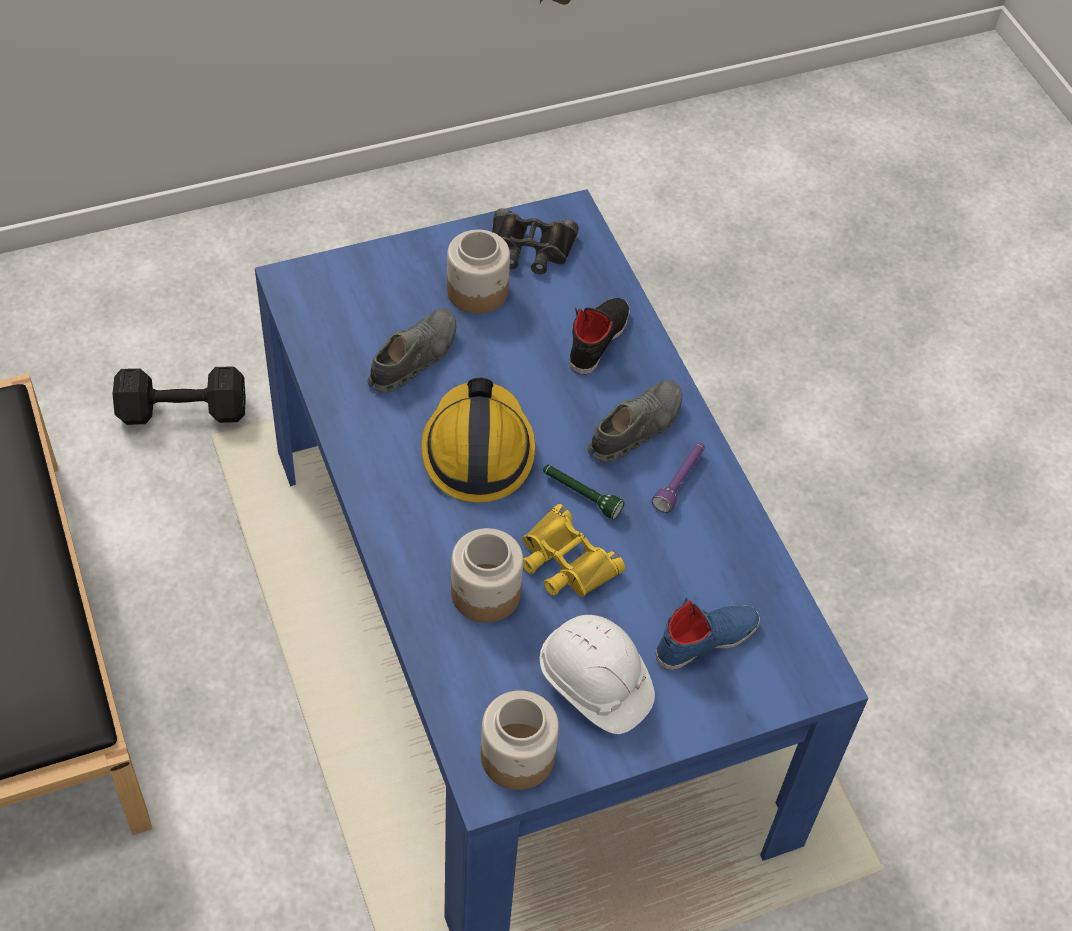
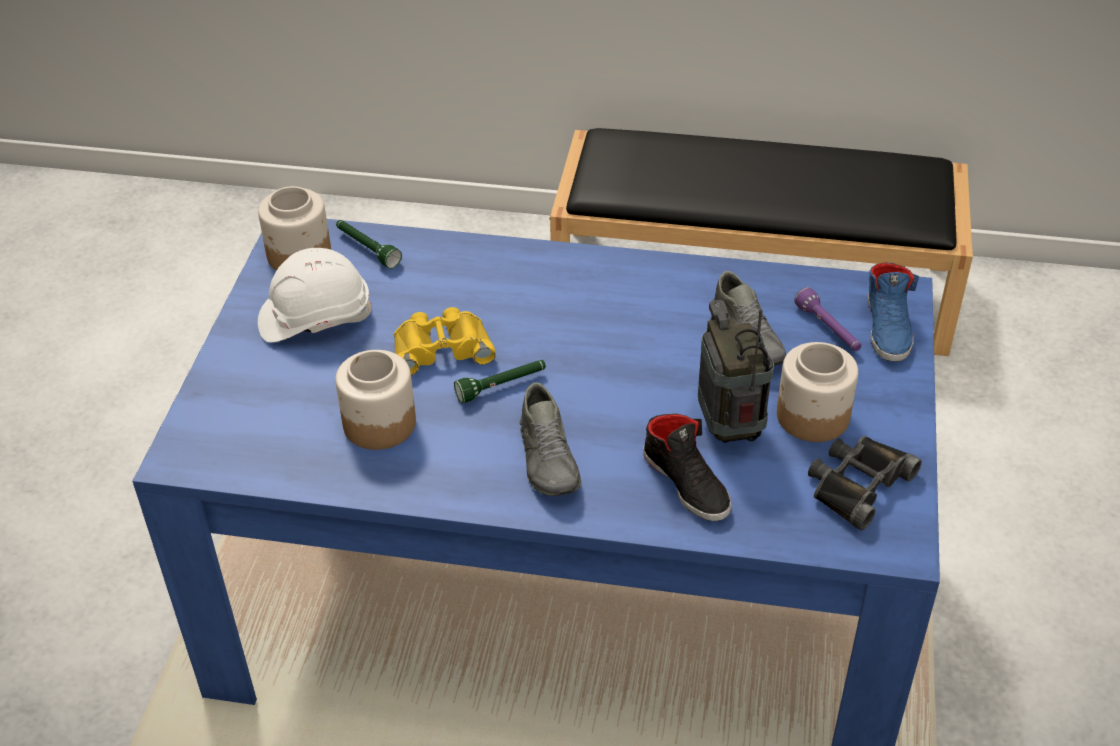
camera: 125 degrees right, 10 degrees down
black dumbbell [113,366,246,425] -> none
hard hat [421,378,536,502] -> none
jar [451,528,524,623] -> jar moved to [335,350,416,450]
purple flashlight [652,442,705,513] -> purple flashlight moved to [794,287,861,351]
blue shoe [656,597,760,670] -> blue shoe moved to [868,262,919,362]
none -> green flashlight [336,220,402,268]
none -> radio [698,300,774,443]

